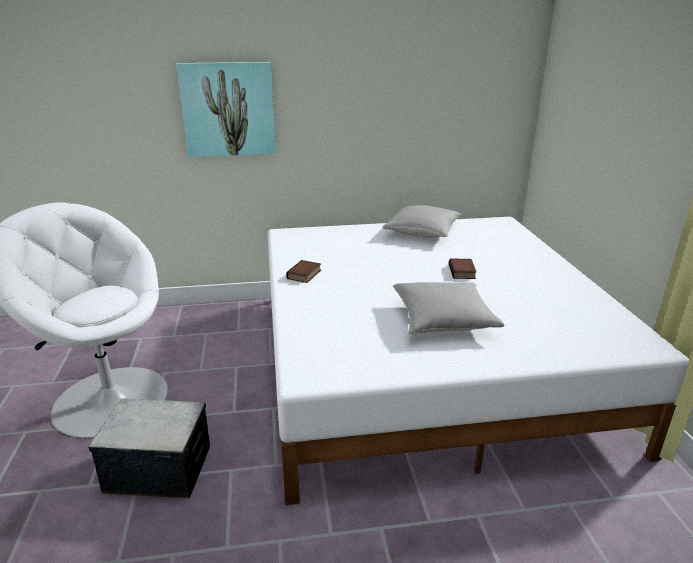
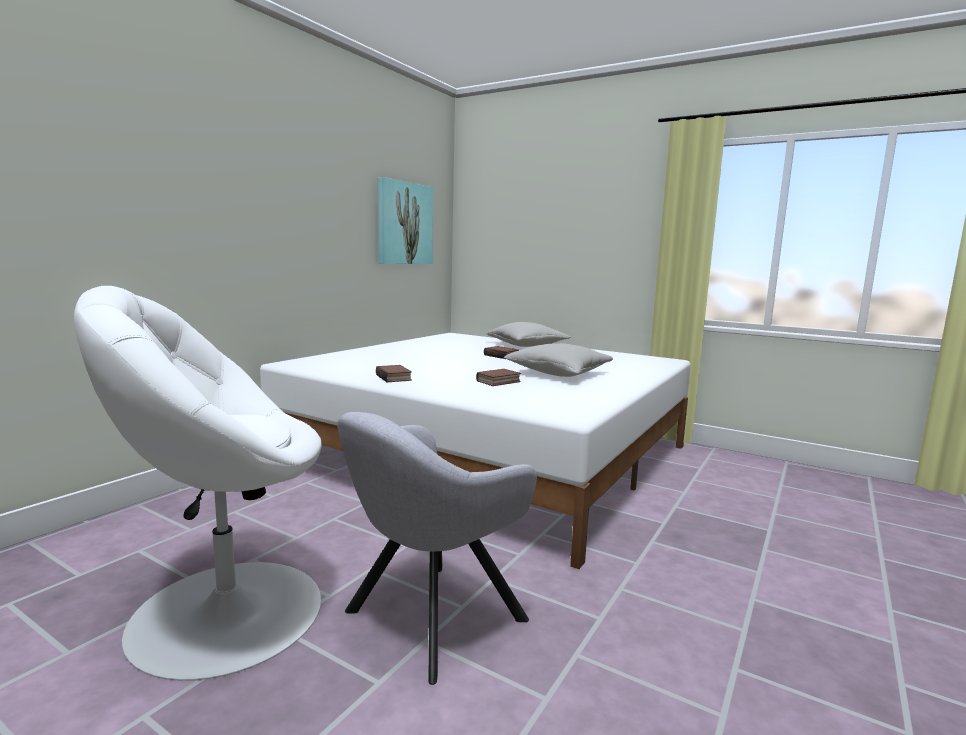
camera: 50 degrees left, 15 degrees down
storage box [88,398,210,499] -> grey armchair [337,412,537,685]
picture [176,62,276,157] -> picture moved to [378,177,433,264]
grey pillow [382,205,461,238] -> grey pillow moved to [486,322,571,347]
none -> book [476,369,521,386]

